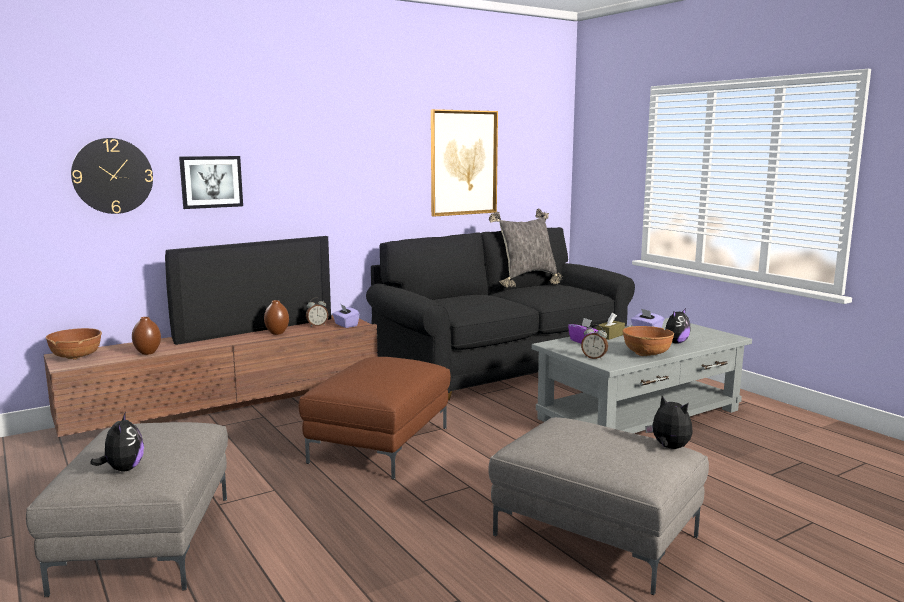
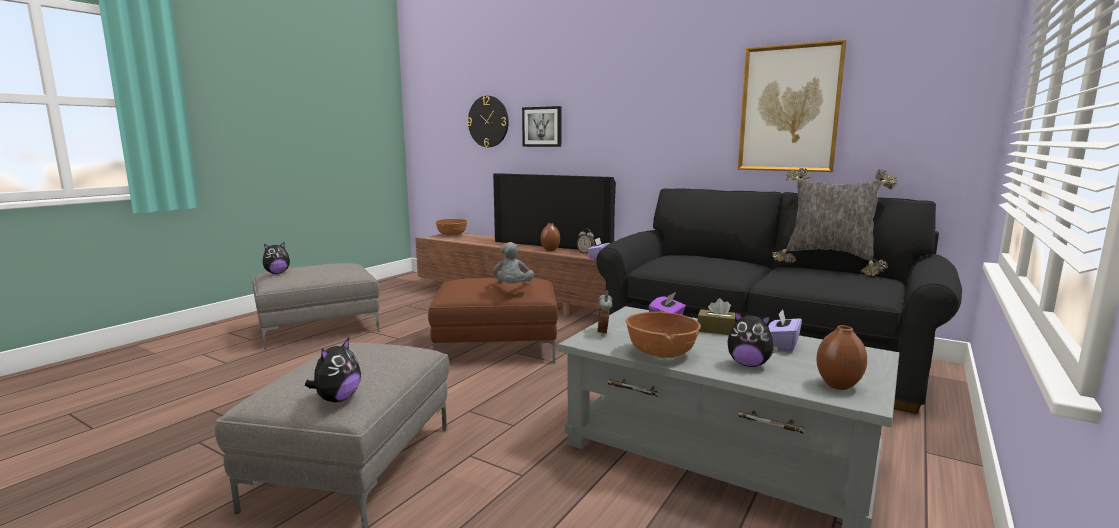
camera: 65 degrees right, 0 degrees up
brown vase [132,317,161,355] -> brown vase moved to [816,325,867,390]
none -> grey plush toy [493,242,534,284]

